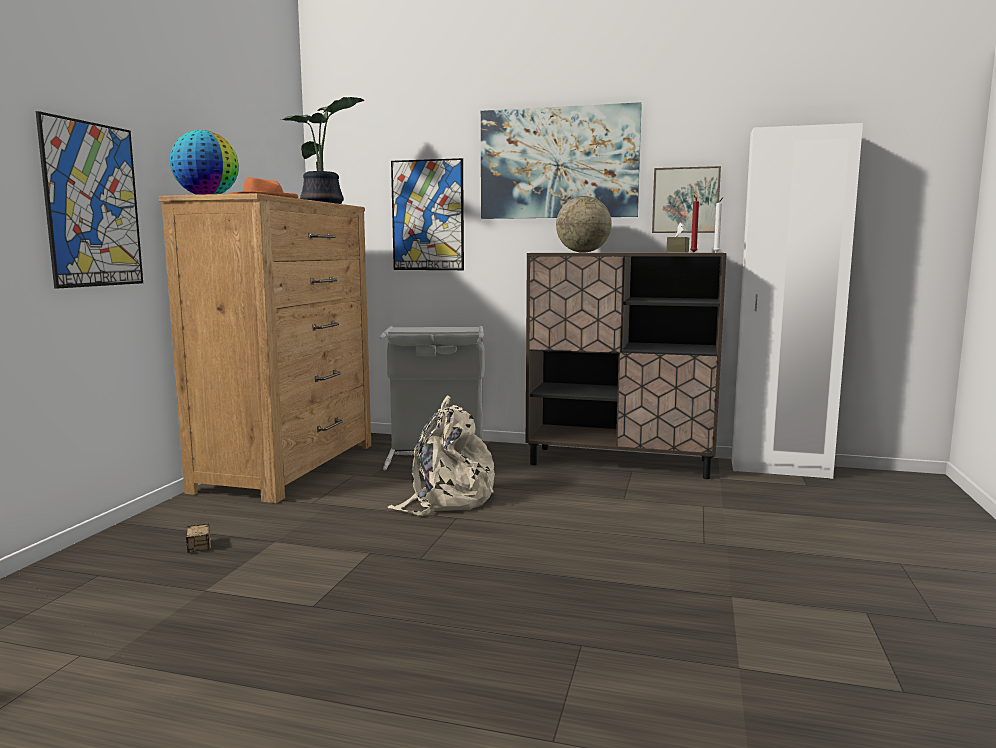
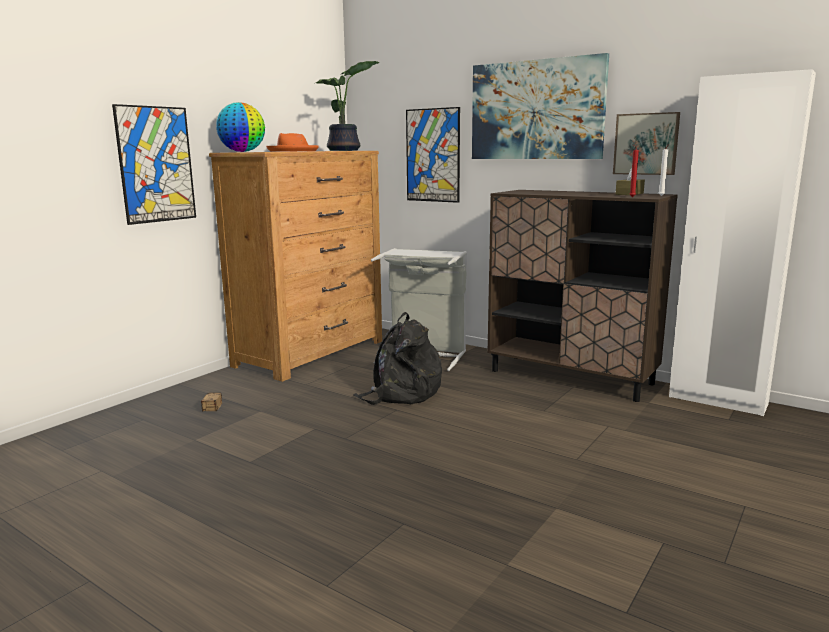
camera: 20 degrees right, 5 degrees up
beige backpack [387,395,495,516] -> black backpack [353,312,442,405]
globe [556,196,612,252] -> none

